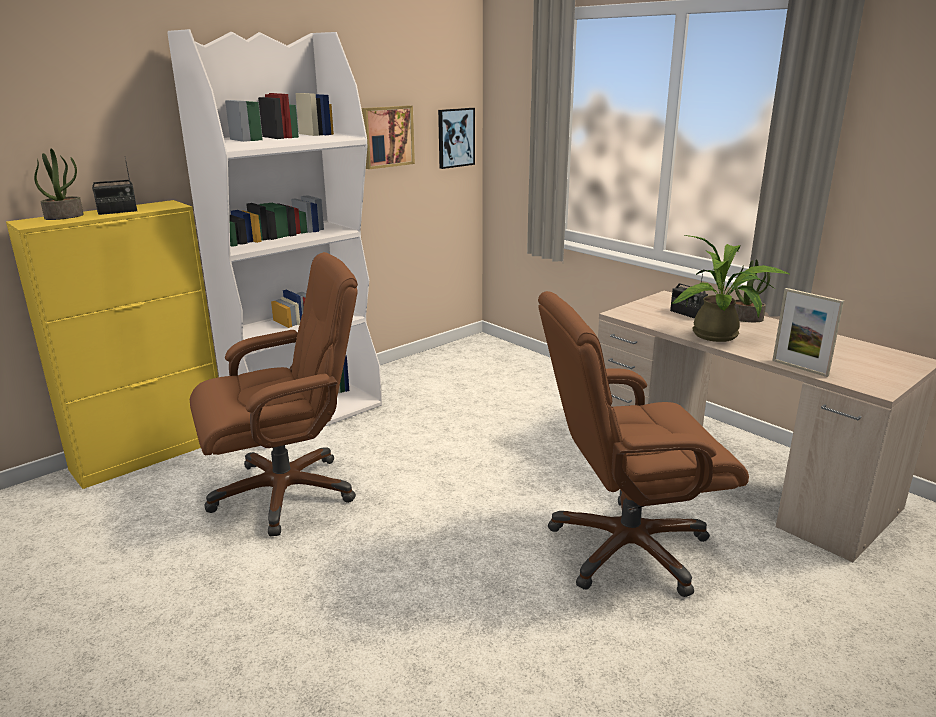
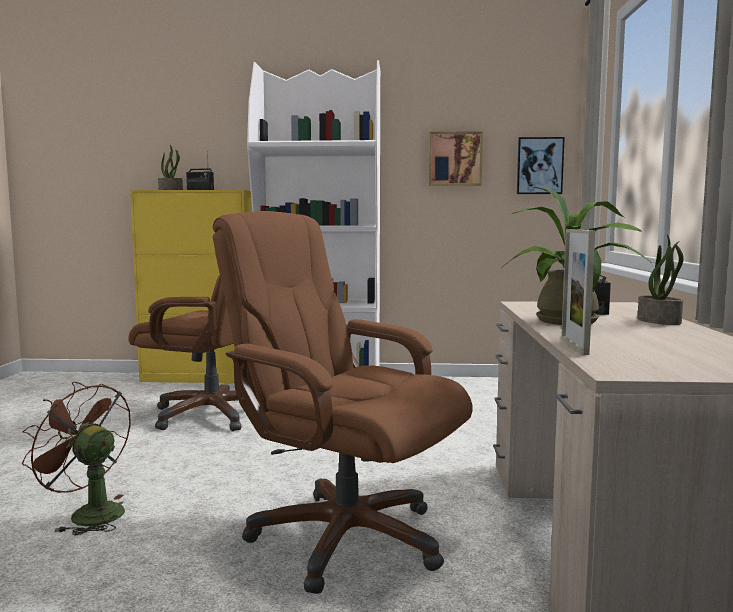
camera: 45 degrees right, 15 degrees down
none -> brown fan [22,382,131,535]

